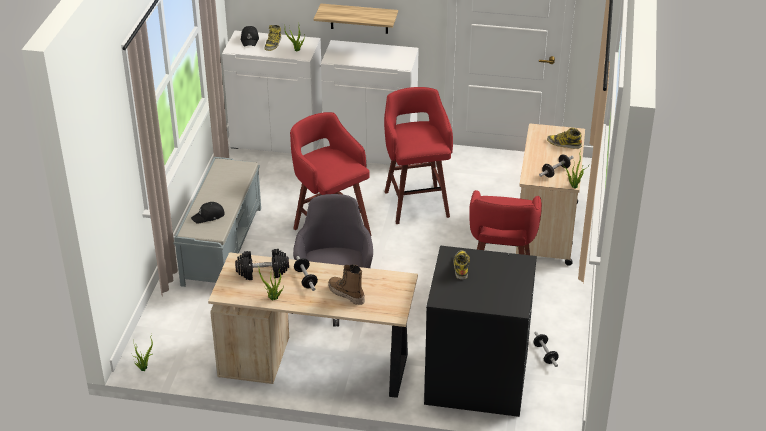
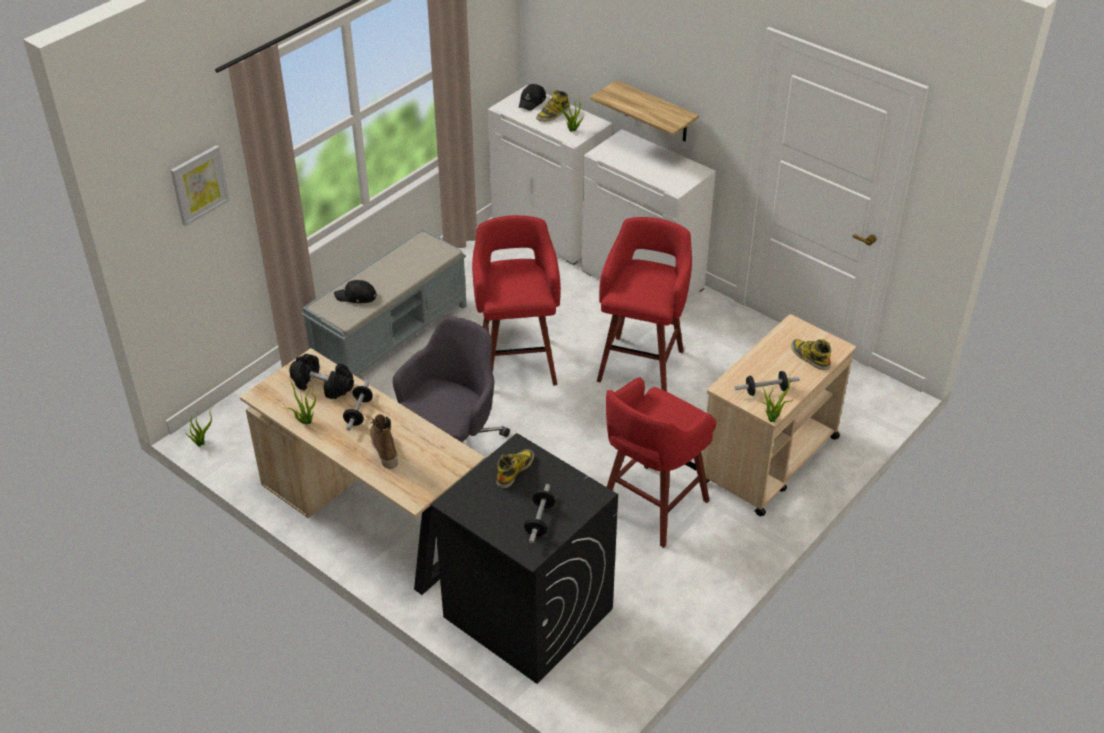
camera: 30 degrees right, 5 degrees up
dumbbell [534,331,558,367] -> dumbbell moved to [524,484,555,543]
none -> picture [171,145,230,226]

